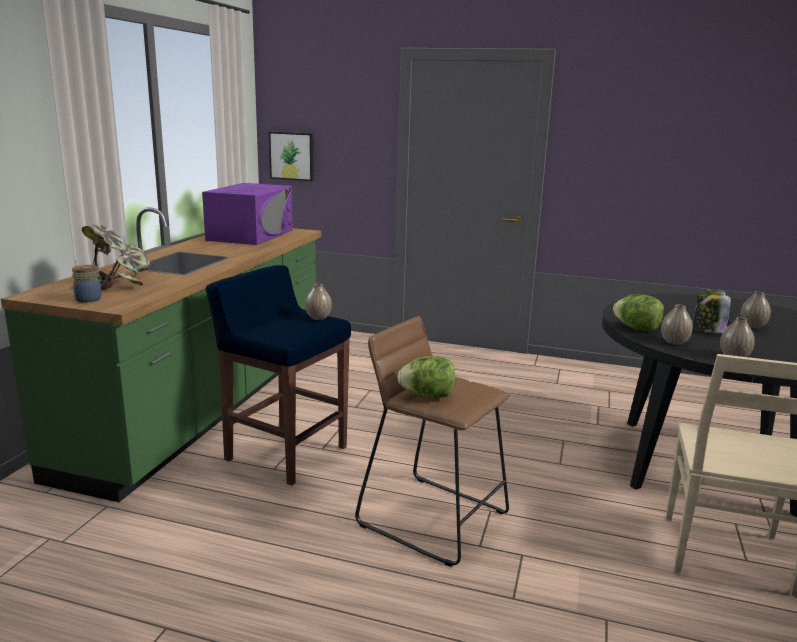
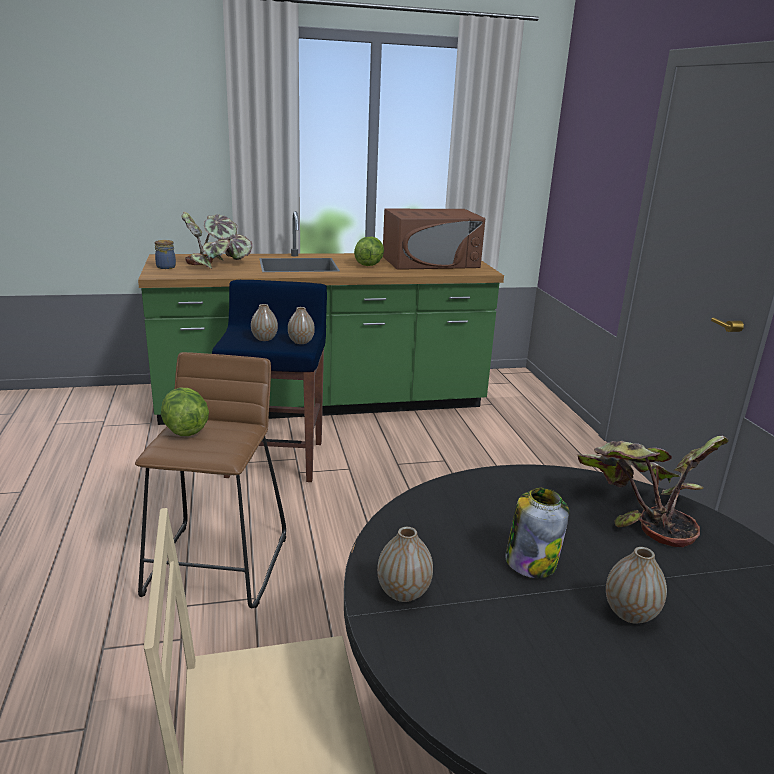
camera: 60 degrees right, 5 degrees up
purple microwave [202,183,293,245] -> brown microwave [383,209,485,270]
picture [269,132,314,181] -> none
lettuce [613,294,664,331] -> lettuce moved to [354,236,384,266]
vase [661,305,693,345] -> vase moved to [251,304,278,341]
none -> potted plant [577,436,729,547]

